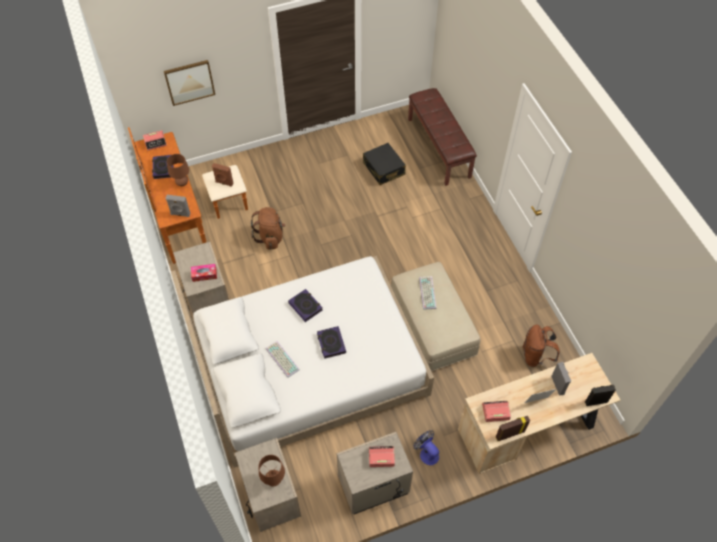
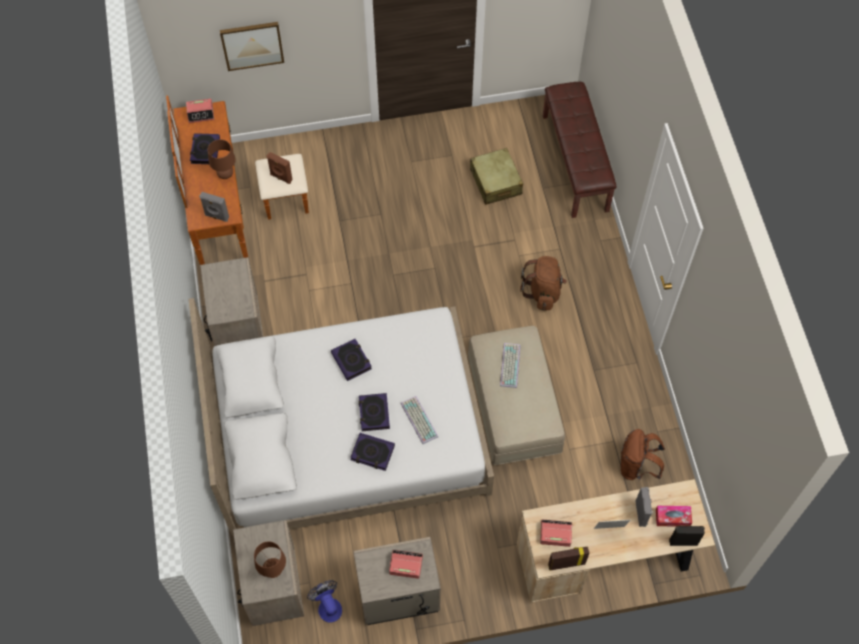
camera: 10 degrees right, 5 degrees up
tissue box [191,264,217,282] -> tissue box moved to [656,506,692,527]
brown backpack [251,207,285,250] -> brown backpack moved to [520,256,567,311]
keyboard [266,341,300,377] -> keyboard moved to [401,396,438,444]
black suitcase [363,143,406,185] -> beige suitcase [470,148,523,205]
fan [414,430,439,465] -> fan moved to [307,580,342,622]
none -> book [350,433,395,471]

